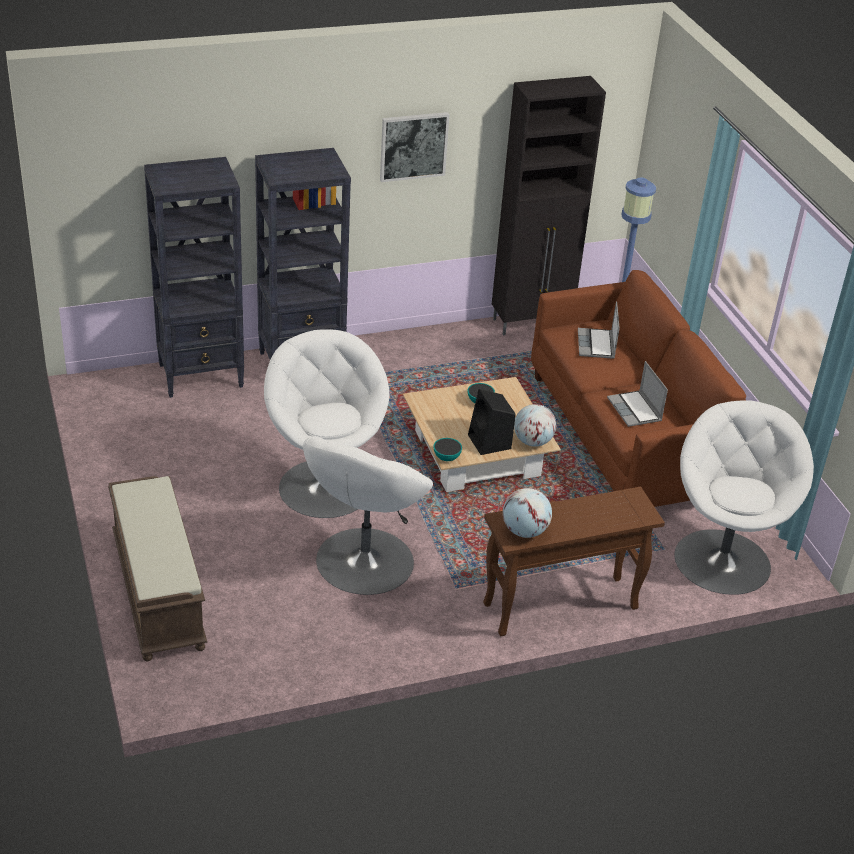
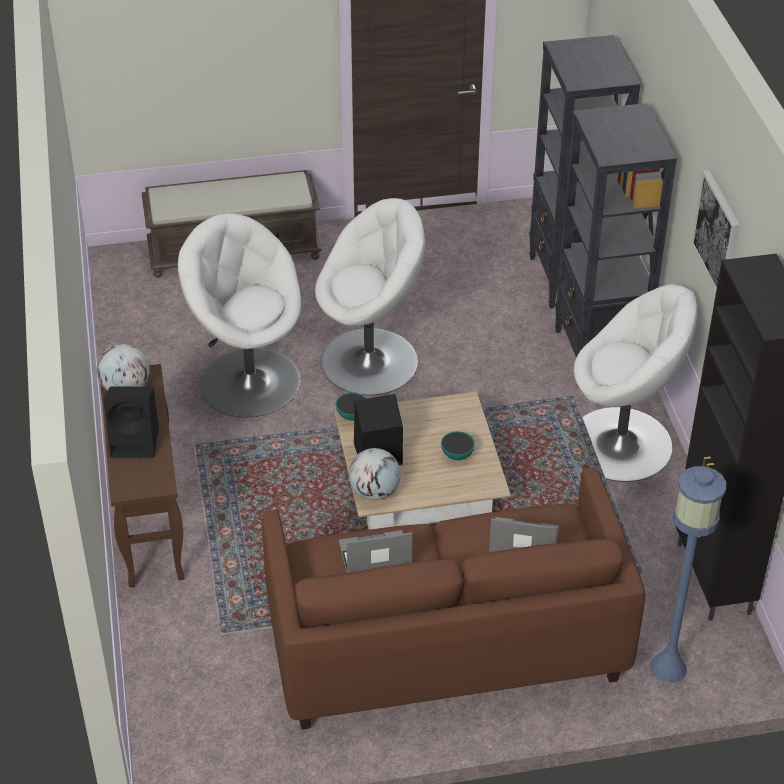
camera: 100 degrees right, 5 degrees up
white armchair [674,400,814,595] -> white armchair moved to [574,284,697,482]
none -> black speaker [103,386,159,458]

